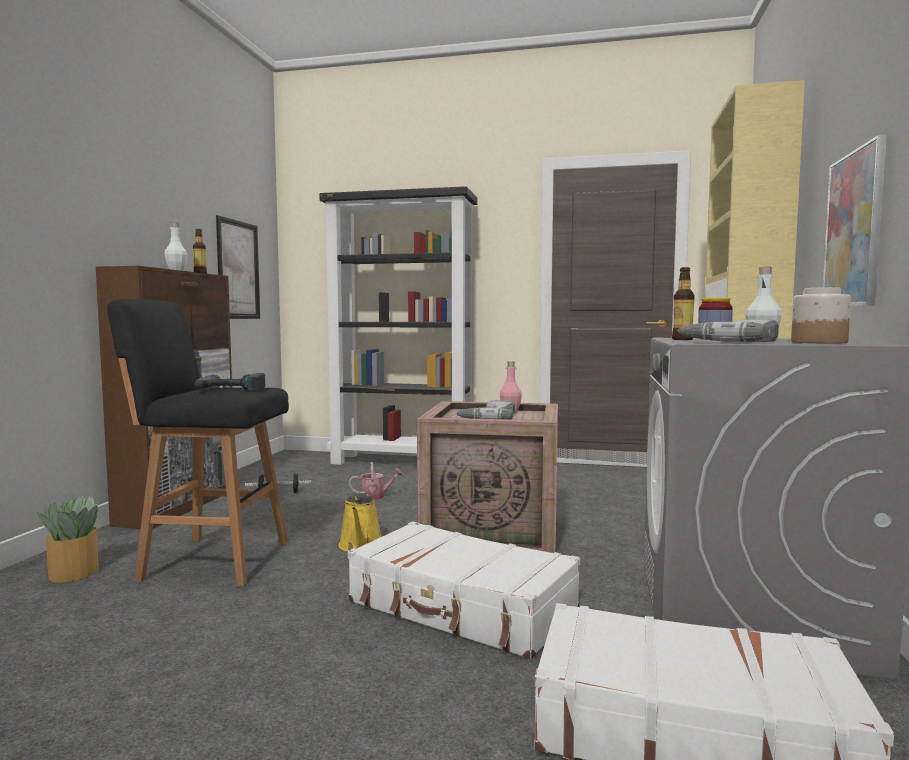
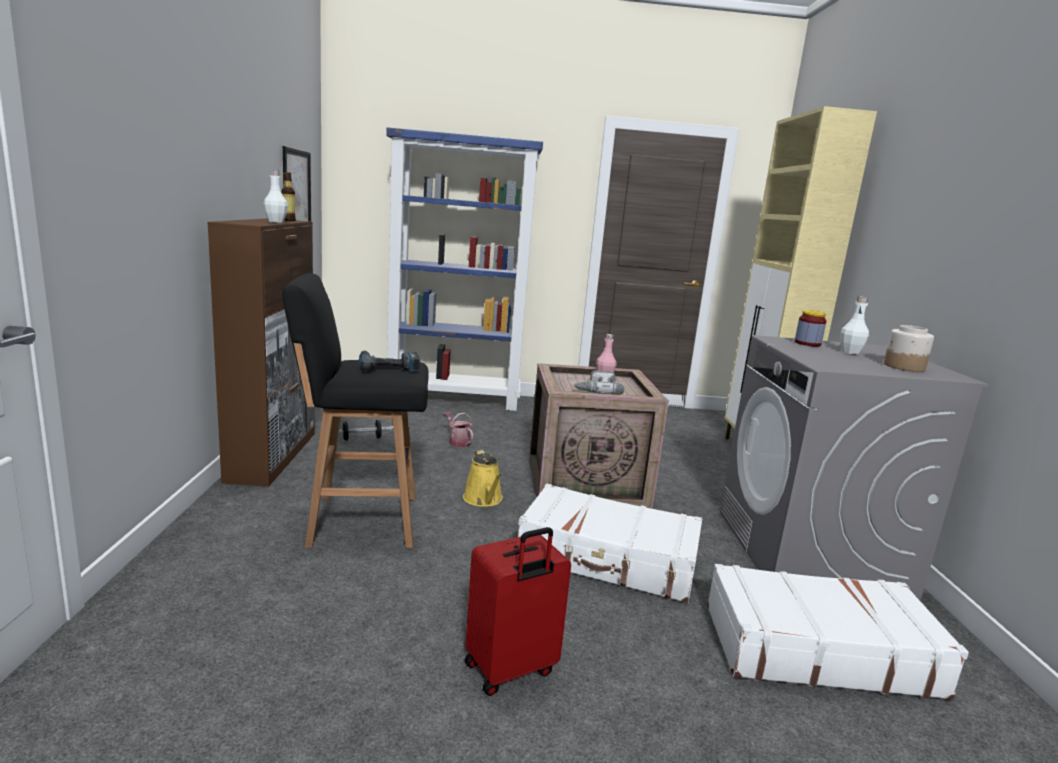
camera: 15 degrees left, 10 degrees up
potted plant [37,495,99,583] -> none
black bookcase [319,186,478,465] -> blue bookcase [386,127,543,411]
watering can [349,462,404,500] -> watering can turned 105 degrees counterclockwise [443,412,473,447]
bottle [672,267,695,340] -> none
power drill [678,320,779,342] -> none
picture [823,134,887,306] -> none
none -> red suitcase [465,527,571,696]

